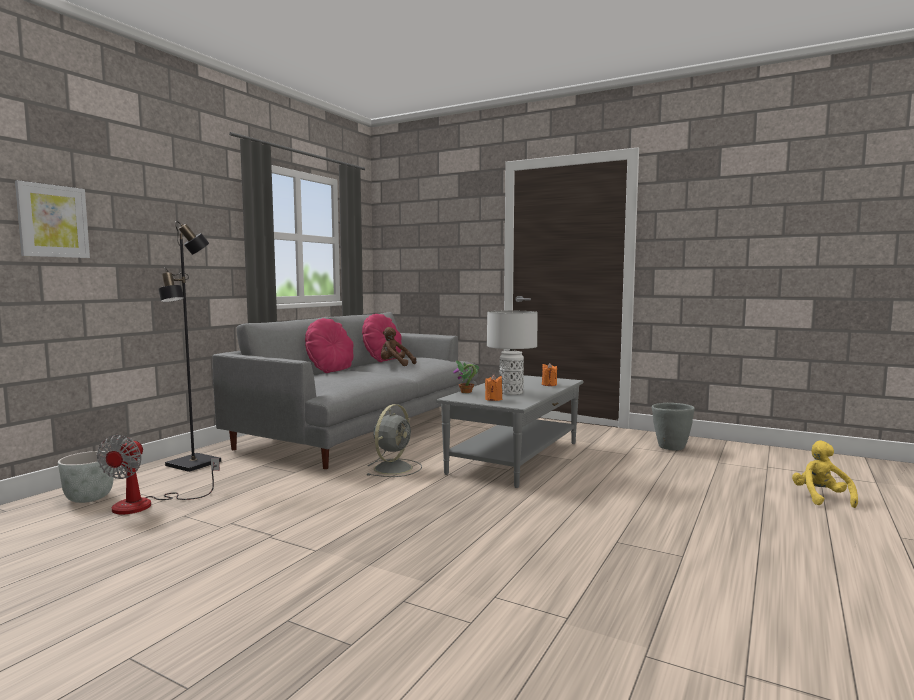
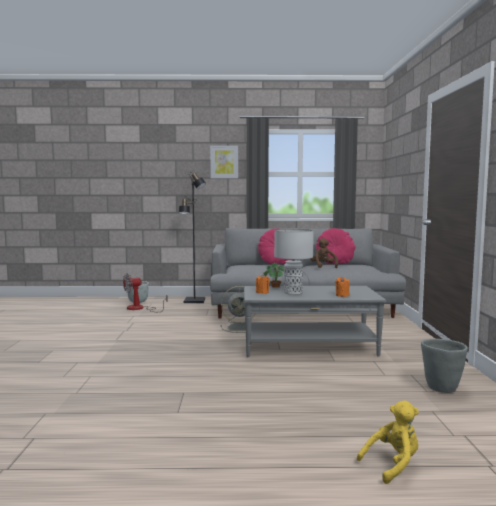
camera: 60 degrees right, 0 degrees up
picture [15,180,90,258] -> picture moved to [210,146,238,178]

